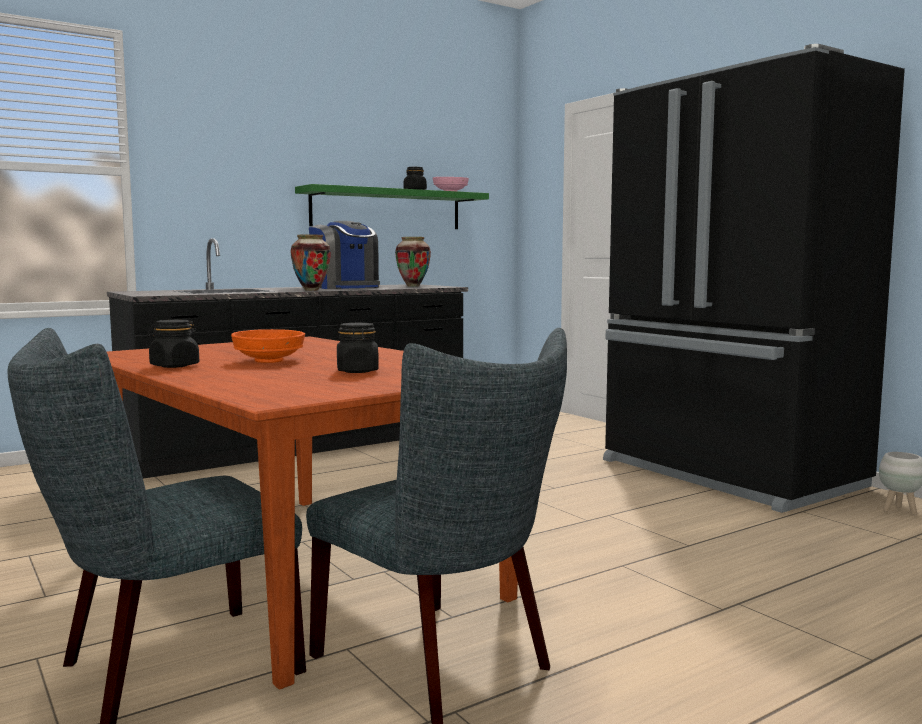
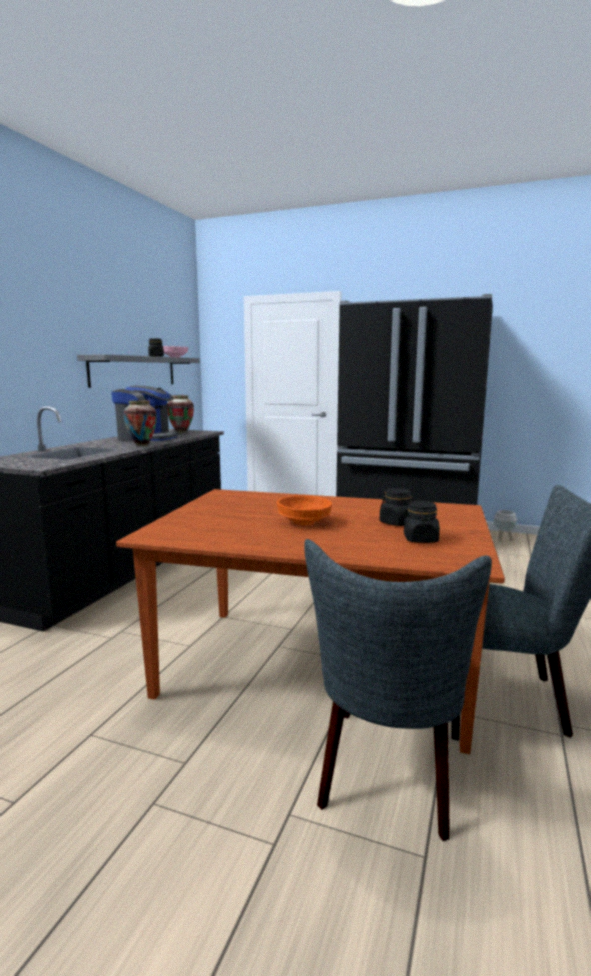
camera: 35 degrees left, 5 degrees up
black jar [147,320,199,368] -> black jar moved to [404,501,440,543]
green shelf [295,184,489,229] -> grey shelf [77,354,200,388]

